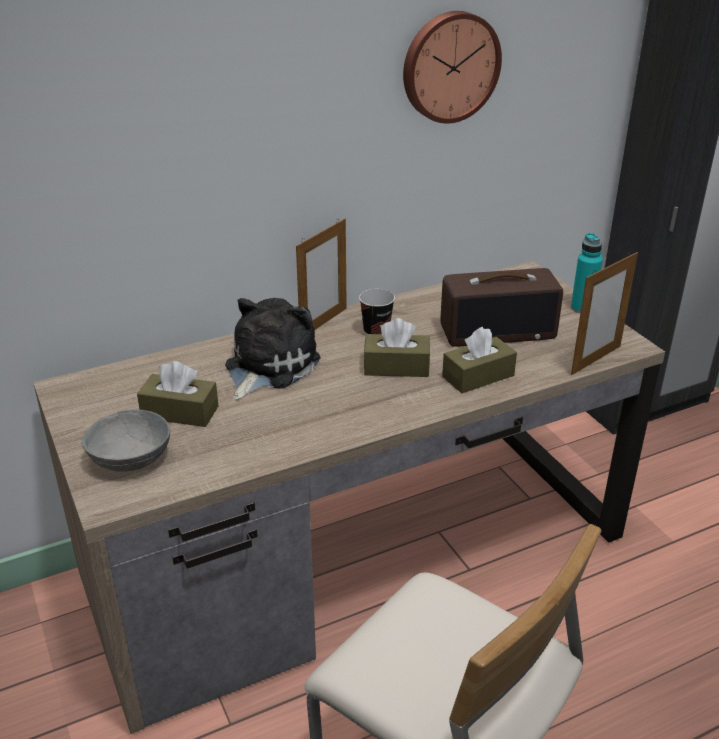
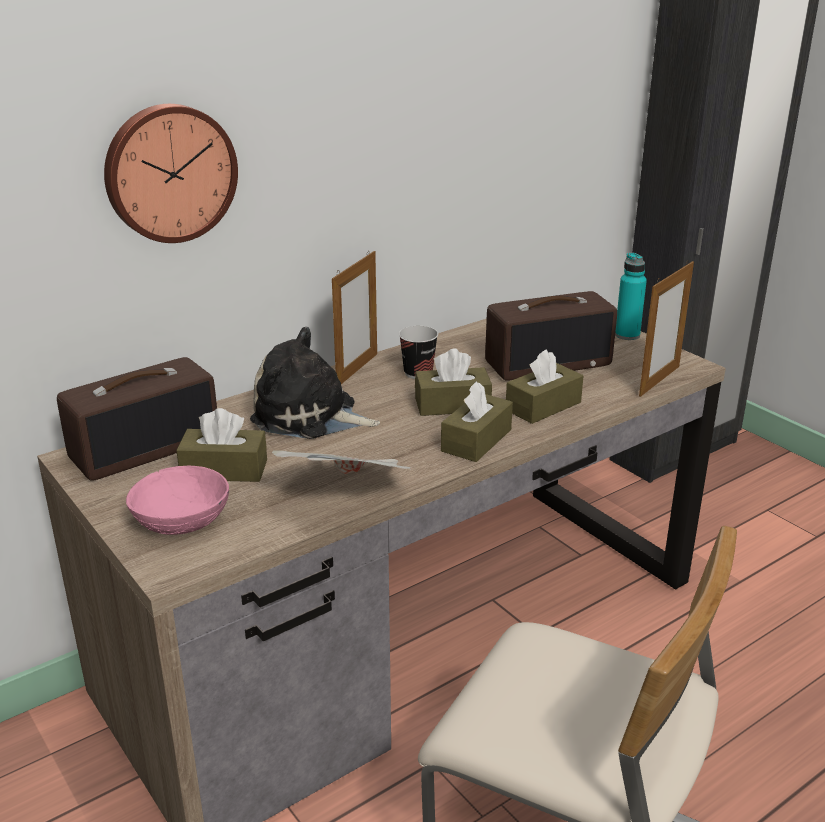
camera: 10 degrees left, 5 degrees down
grey bowl [81,409,170,472] -> pink bowl [126,466,229,535]
plush toy [225,298,320,400] -> plush toy turned 90 degrees counterclockwise [250,327,380,439]
wall clock [403,11,502,124] -> wall clock moved to [104,104,238,243]
none -> radio [57,357,217,481]
none -> newspaper [272,450,412,474]
none -> brown tissue box [441,381,513,462]

